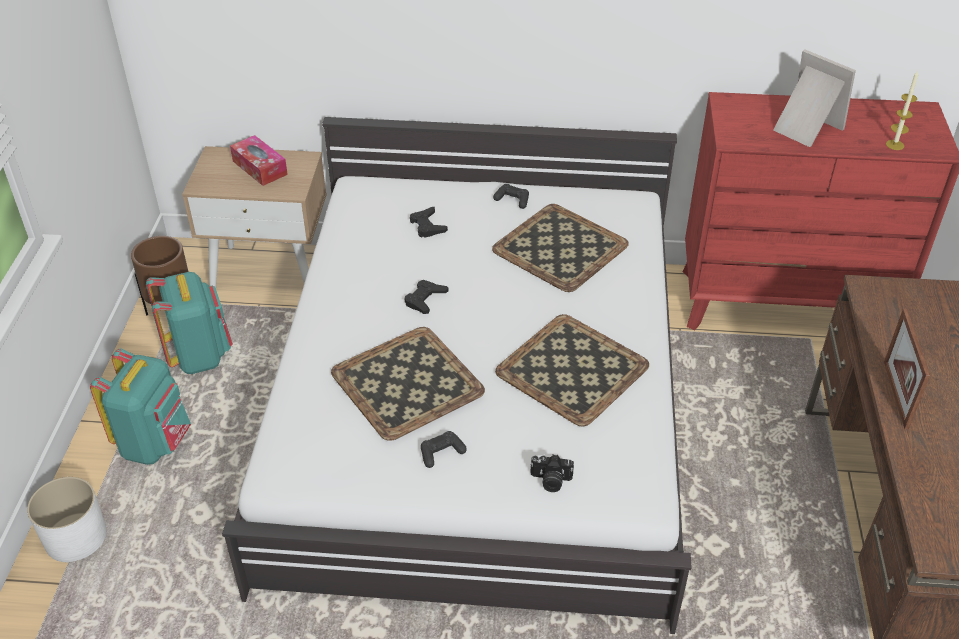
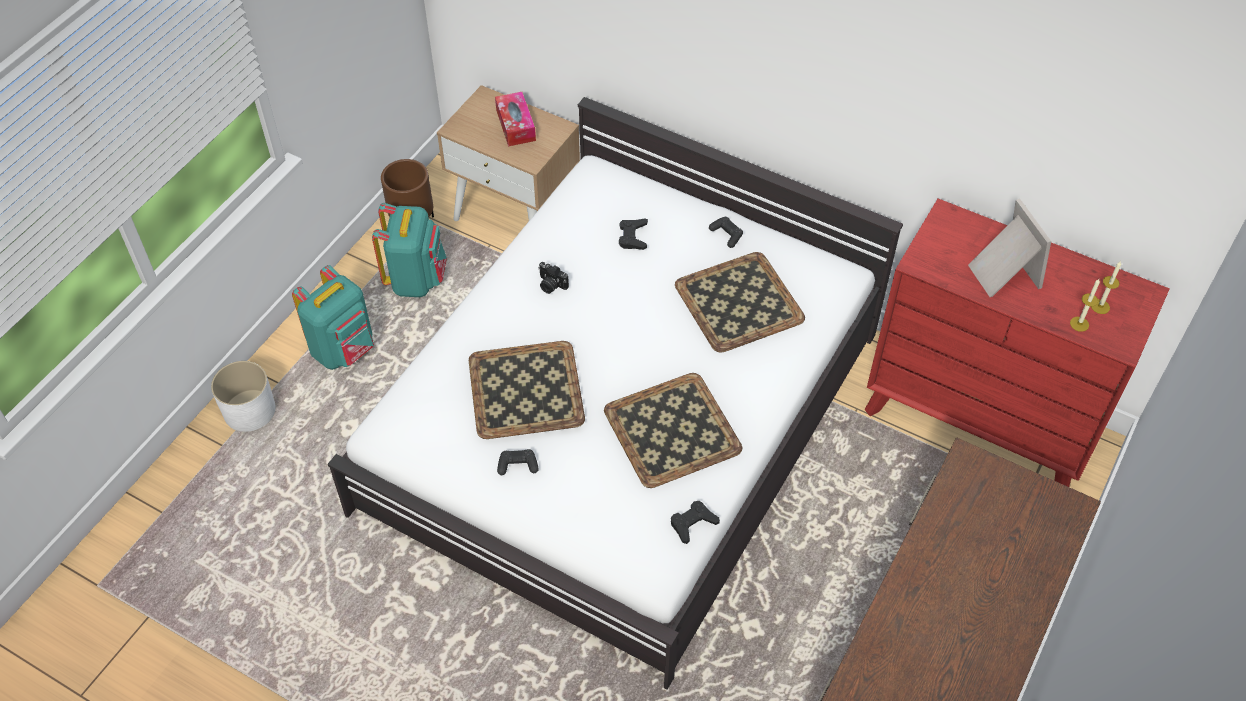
camera: 25 degrees right, 10 degrees up
black game controller [405,280,449,314] -> black game controller moved to [671,501,720,544]
camera [530,454,574,492] -> camera moved to [538,262,569,294]
picture frame [884,309,930,429] -> none

